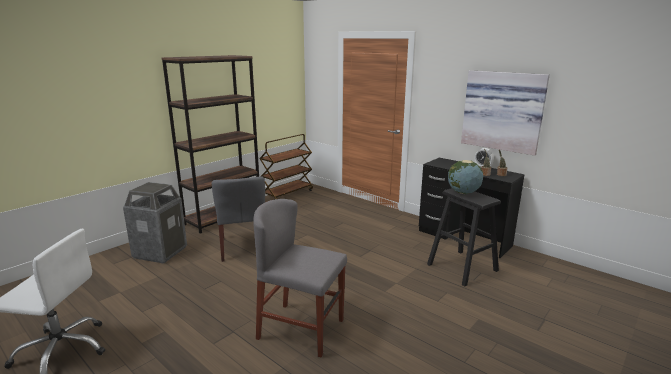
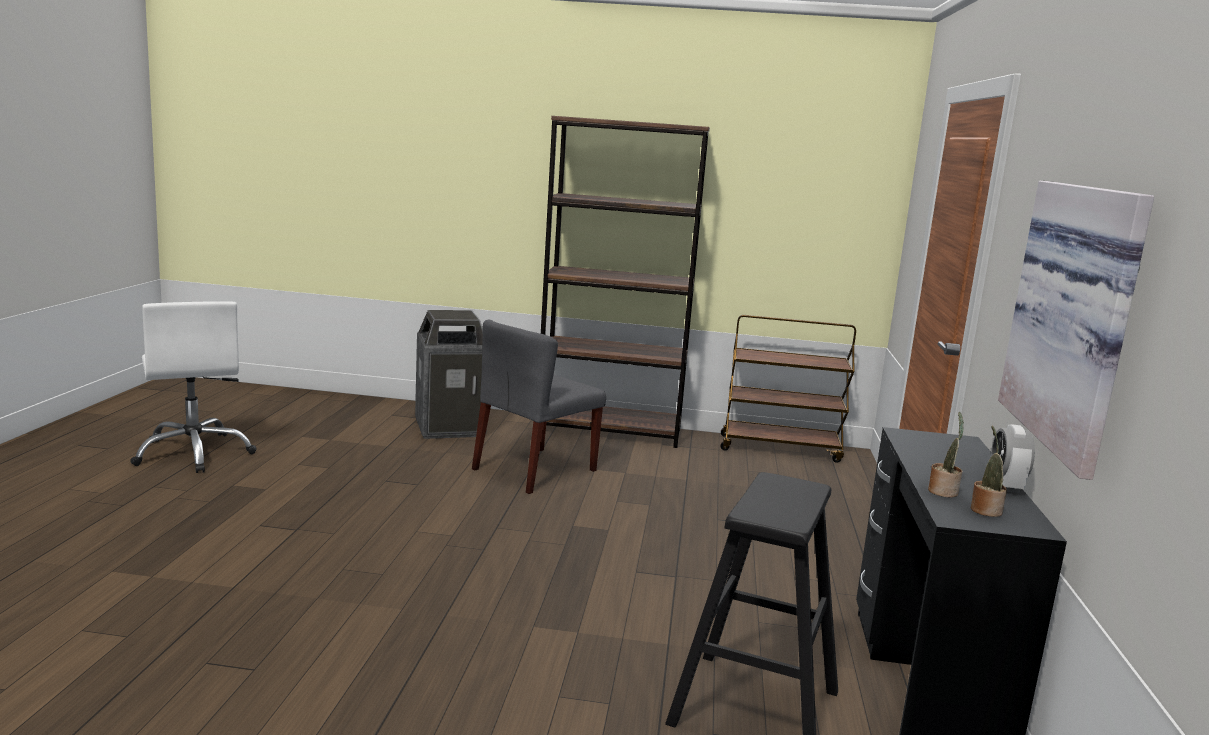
camera: 55 degrees right, 5 degrees down
grey chair [253,199,347,357] -> none
globe [448,160,483,194] -> none

